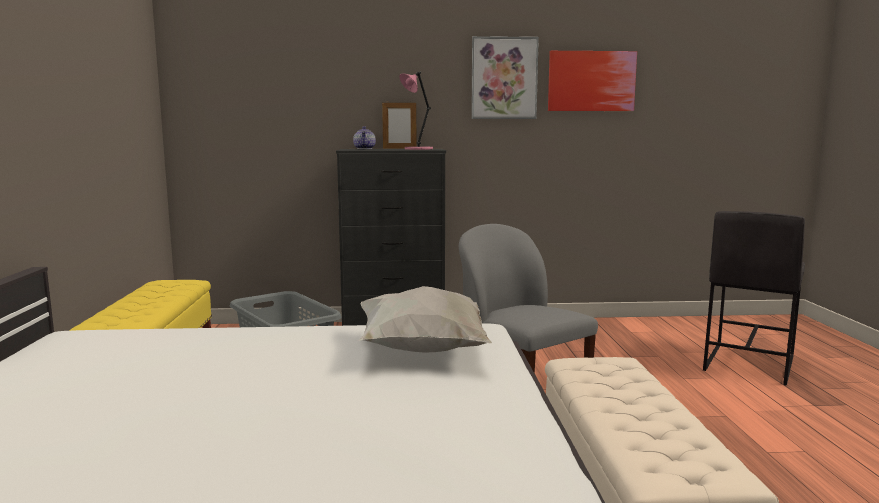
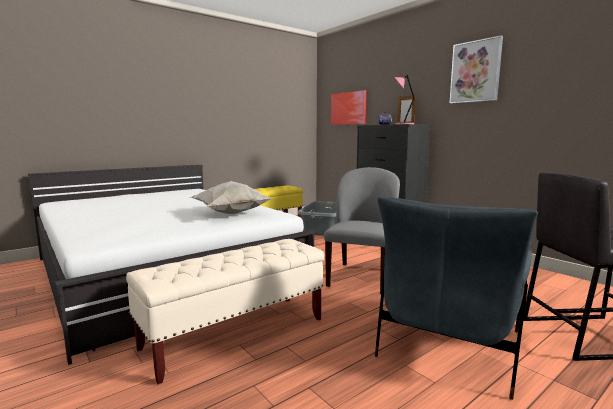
camera: 55 degrees right, 0 degrees up
picture [548,51,637,111] -> picture moved to [331,90,366,125]
none -> grey armchair [375,197,538,400]

